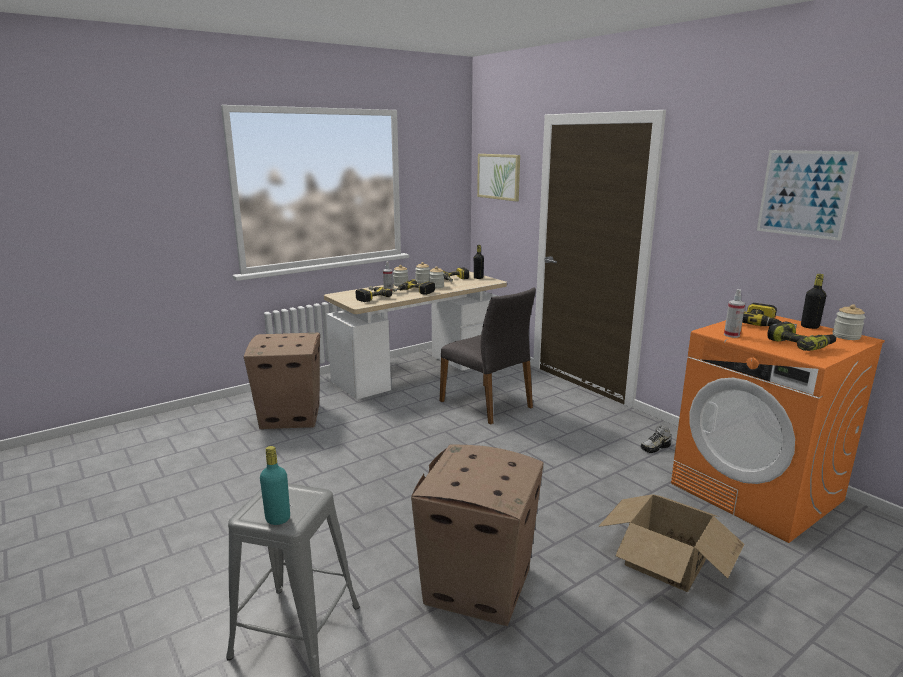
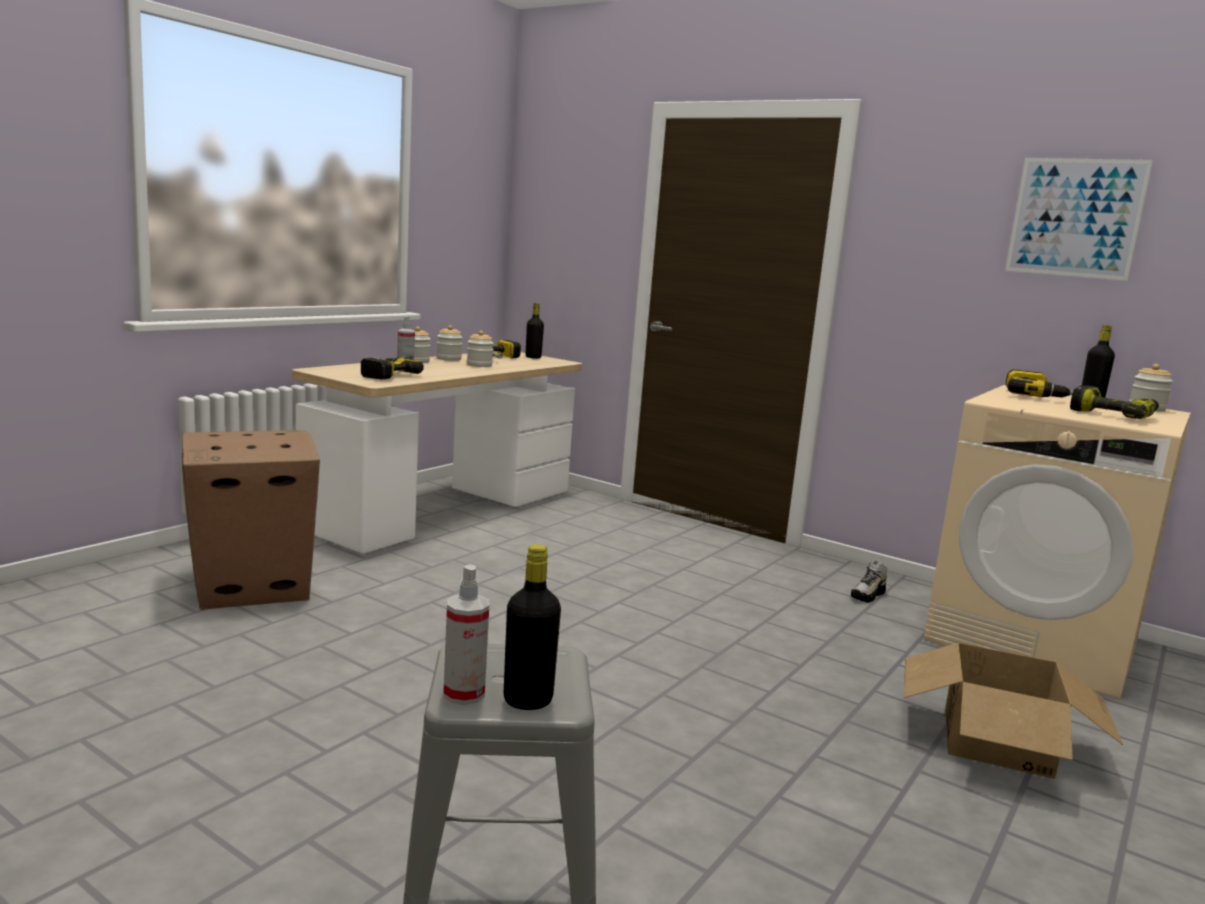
camera: 20 degrees left, 5 degrees down
turquoise bottle [260,446,290,525] -> black bottle [504,544,561,710]
power drill [392,279,435,295] -> none
cardboard box [411,445,543,626] -> none
grey chair [440,288,536,425] -> none
picture [477,154,520,201] -> none
orange washing machine [671,316,885,543] -> beige washing machine [924,385,1191,699]
spray bottle [724,289,745,338] -> spray bottle moved to [443,564,489,705]

